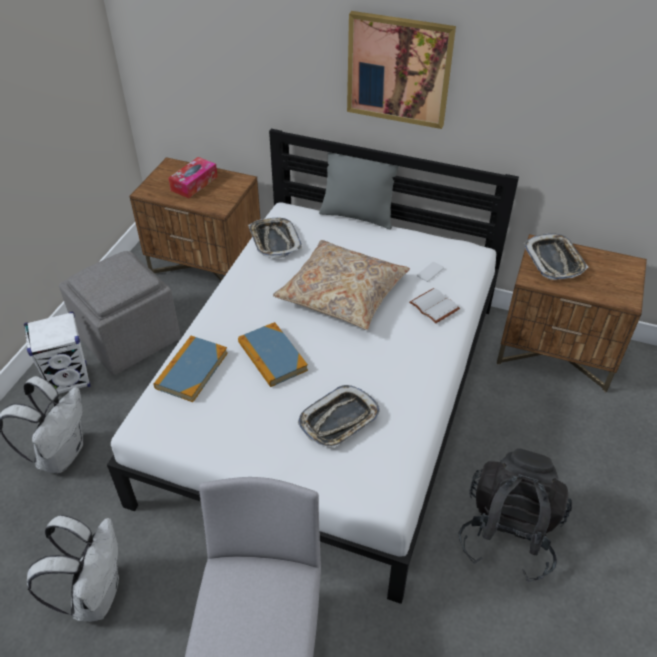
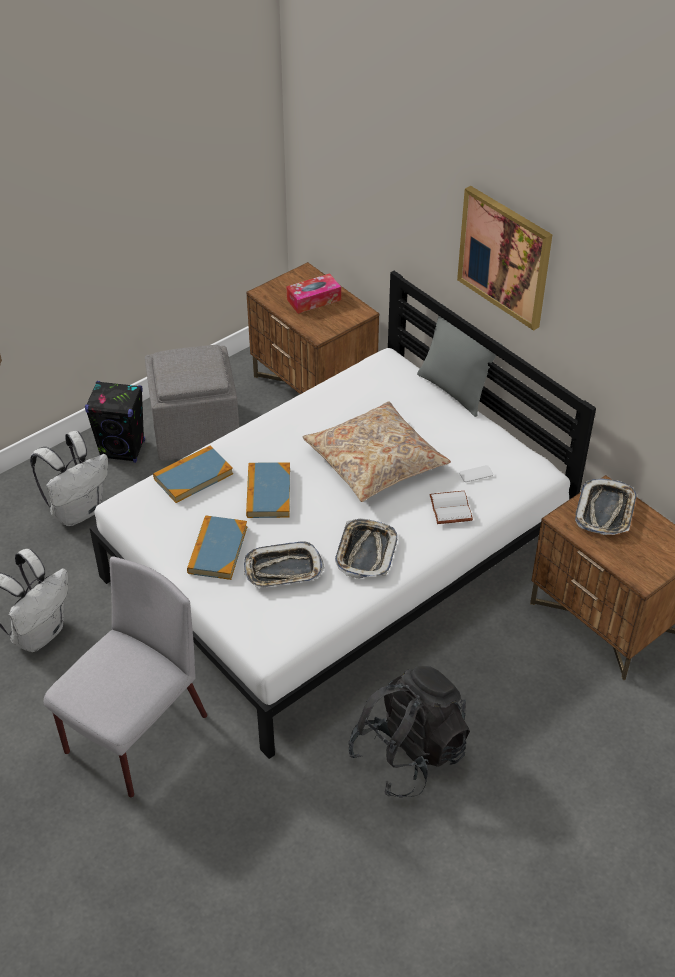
camera: 30 degrees right, 0 degrees up
white speaker [24,312,90,394] -> black speaker [85,381,145,463]
tray [248,218,302,258] -> tray moved to [335,519,397,579]
none -> book [187,515,247,580]

